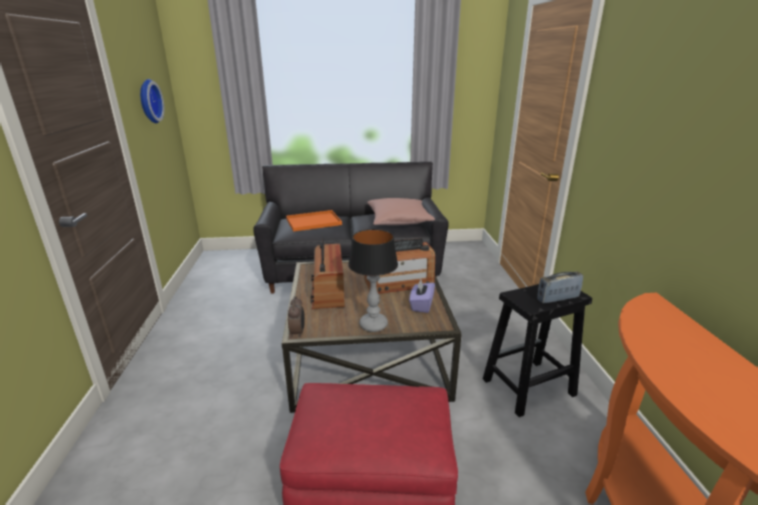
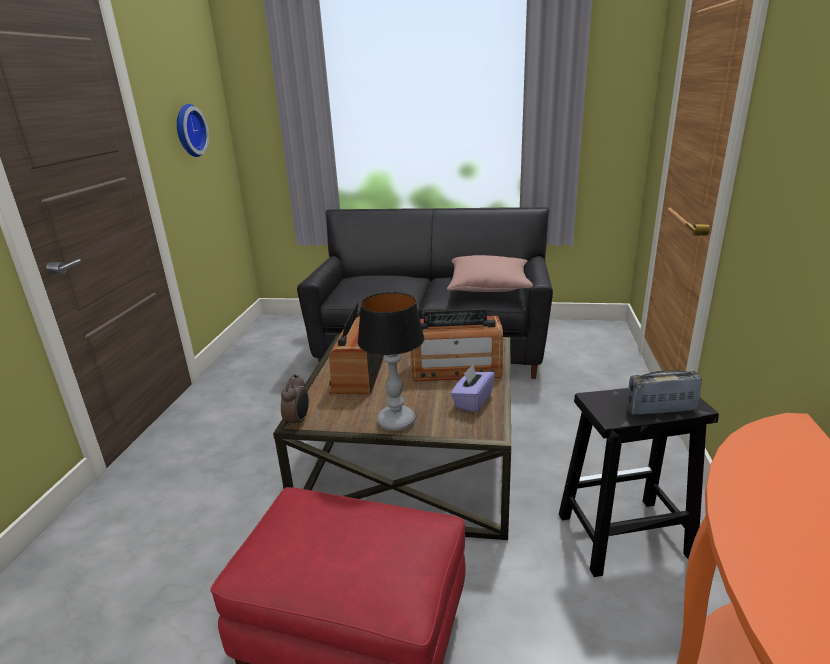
camera: 15 degrees right, 0 degrees up
orange tray [286,210,342,232] -> none

